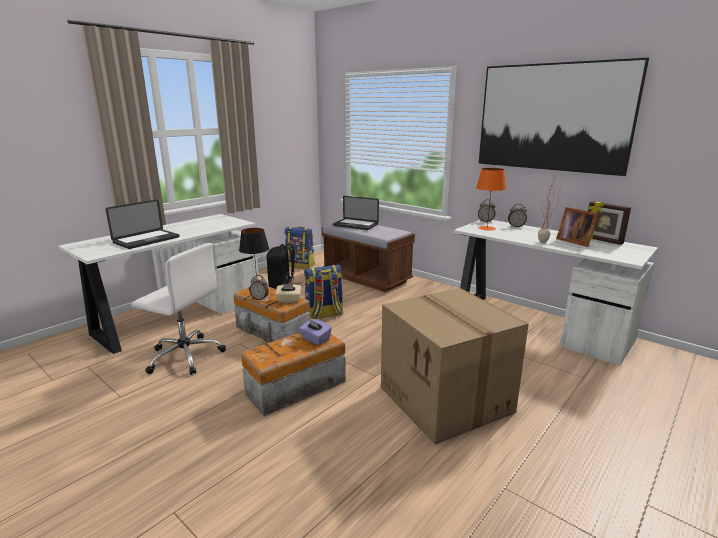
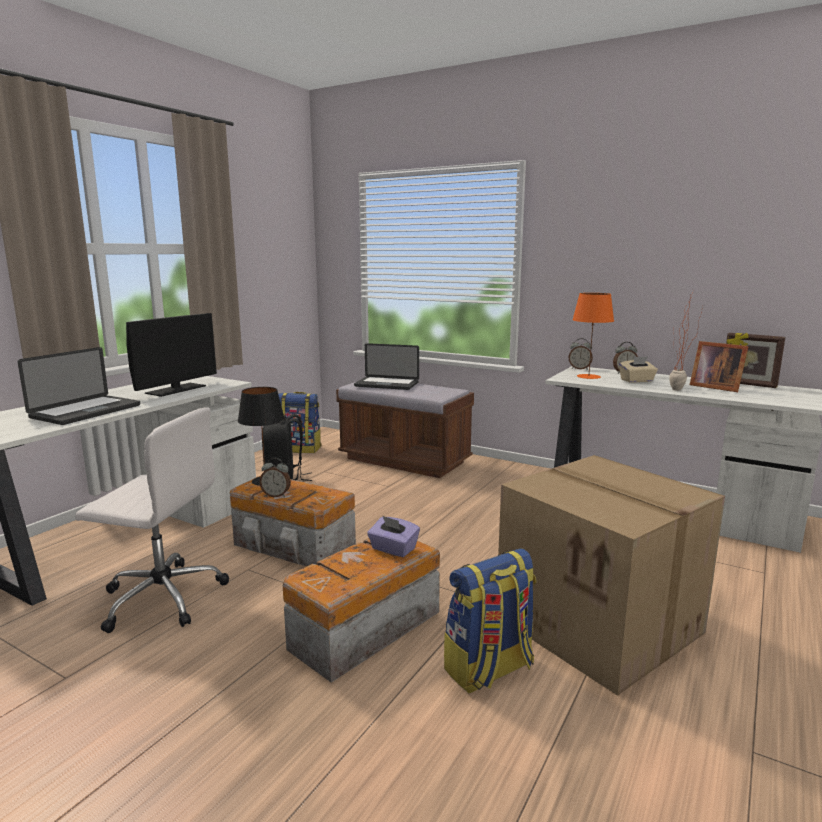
camera: 10 degrees left, 5 degrees down
beige tissue box [276,284,301,303] -> beige tissue box moved to [619,356,658,383]
backpack [304,265,343,319] -> backpack moved to [444,548,536,694]
picture [479,58,649,176] -> none
none -> monitor [126,313,217,397]

